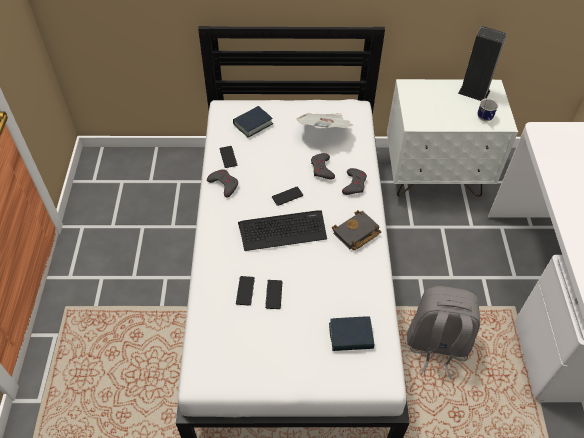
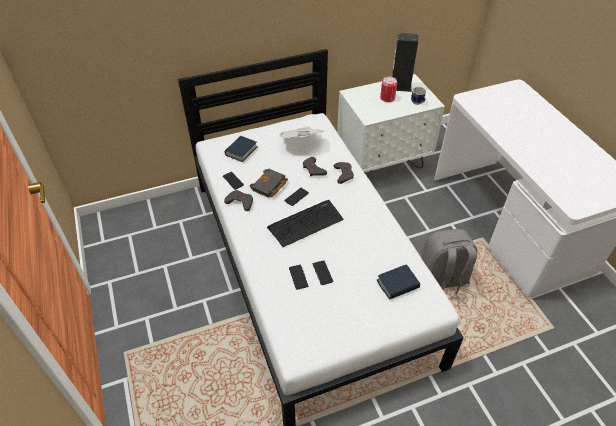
camera: 20 degrees left, 5 degrees down
black book [332,210,381,250] -> black book moved to [249,169,288,198]
none -> can [380,76,397,103]

